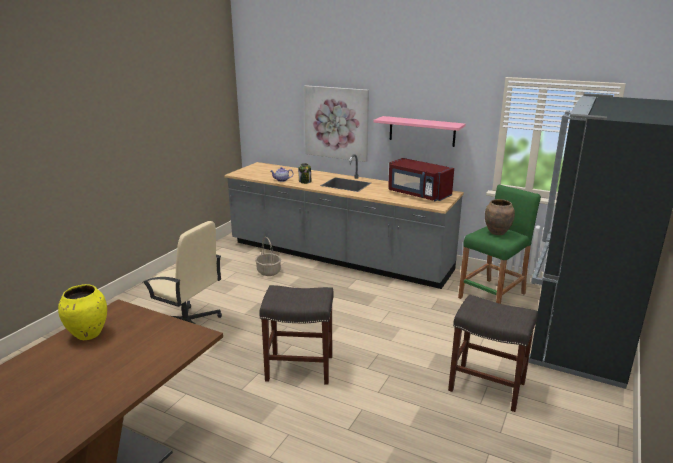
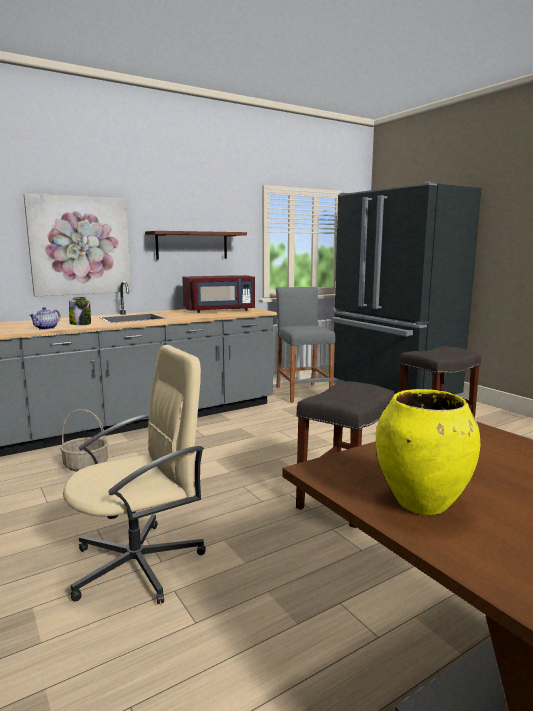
camera: 60 degrees left, 10 degrees down
pink shelf [373,116,466,147] -> brown shelf [145,231,247,260]
green stool [458,185,541,304] -> grey stool [276,287,336,403]
brown vase [485,199,515,235] -> none

